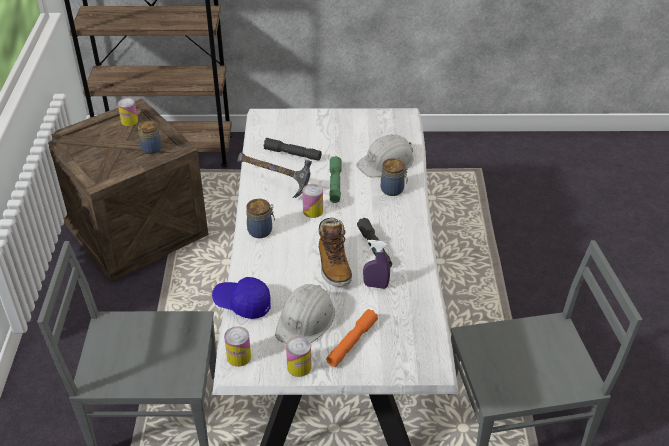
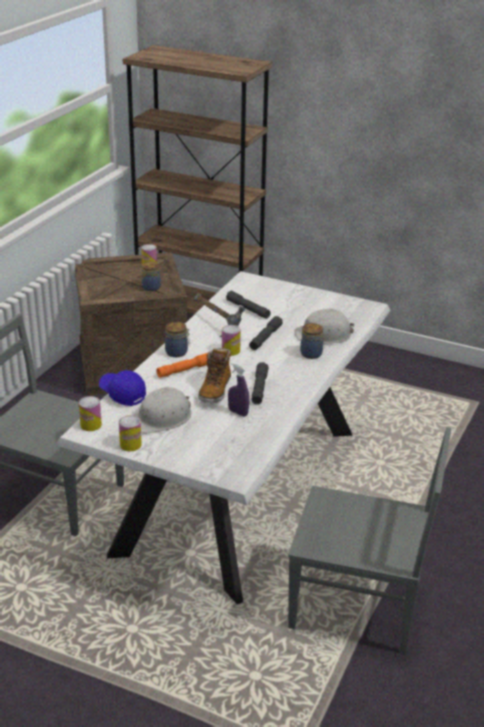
camera: 25 degrees right, 10 degrees down
orange flashlight [326,309,378,367] -> orange flashlight moved to [156,353,208,378]
green flashlight [329,156,342,203] -> grey flashlight [249,316,283,350]

